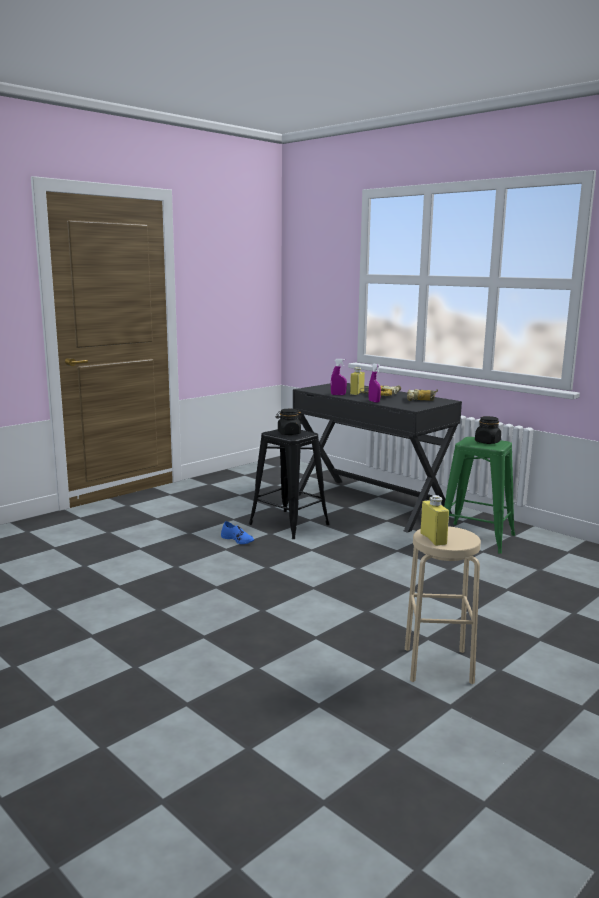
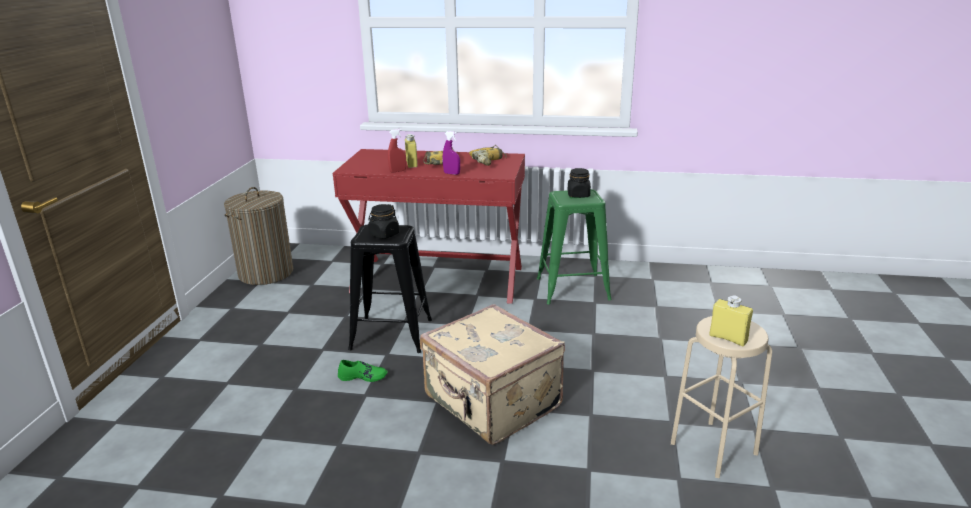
camera: 35 degrees left, 10 degrees up
blue shoe [221,521,254,544] -> green shoe [338,360,388,382]
black desk [293,383,462,533] -> red desk [333,149,525,304]
purple spray bottle [331,359,347,395] -> red spray bottle [388,129,406,173]
none -> laundry basket [224,187,293,285]
none -> beige suitcase [420,304,565,445]

